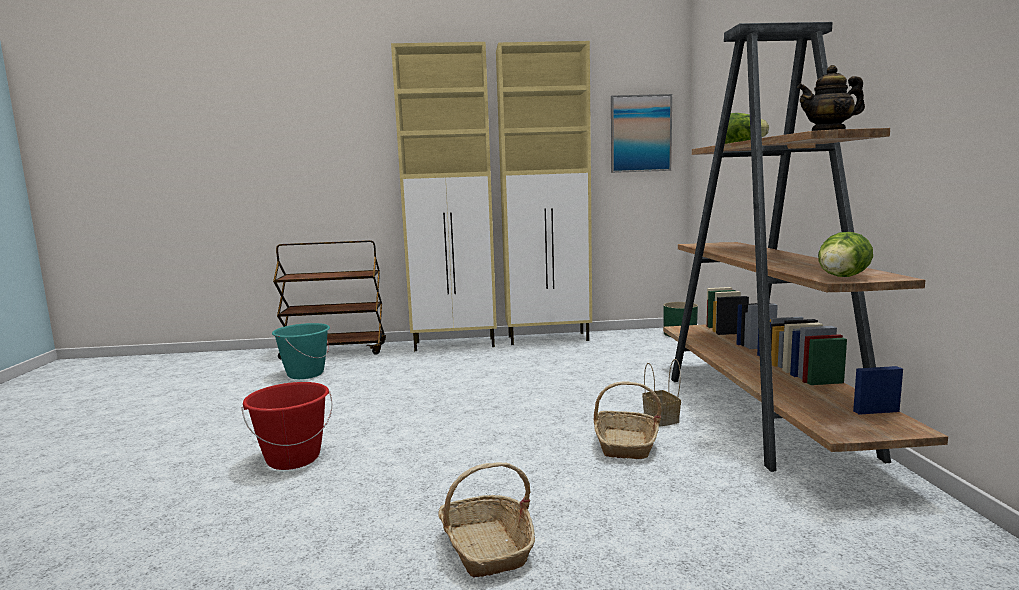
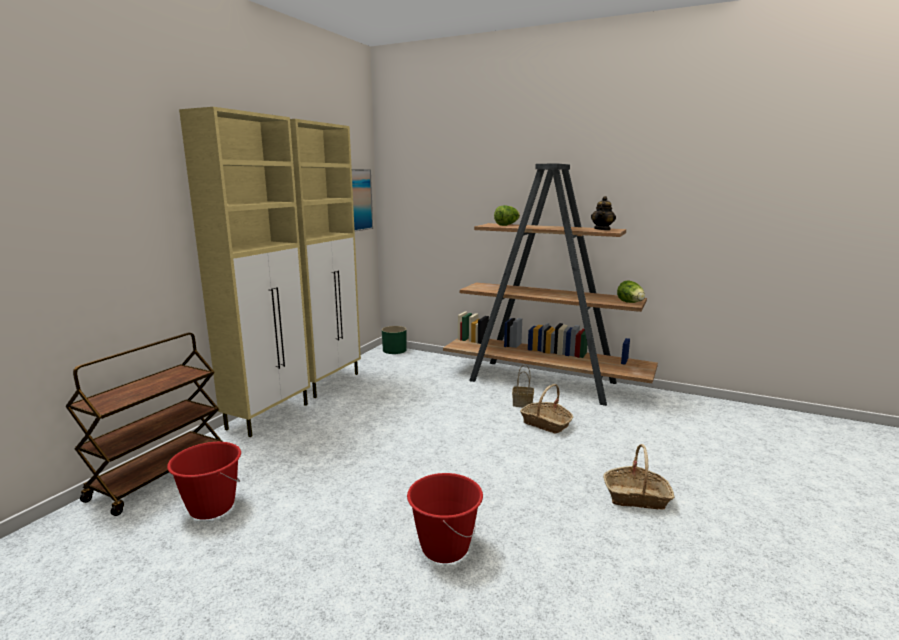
camera: 60 degrees left, 5 degrees up
turquoise bucket [272,323,330,379] -> red bucket [167,442,241,520]

